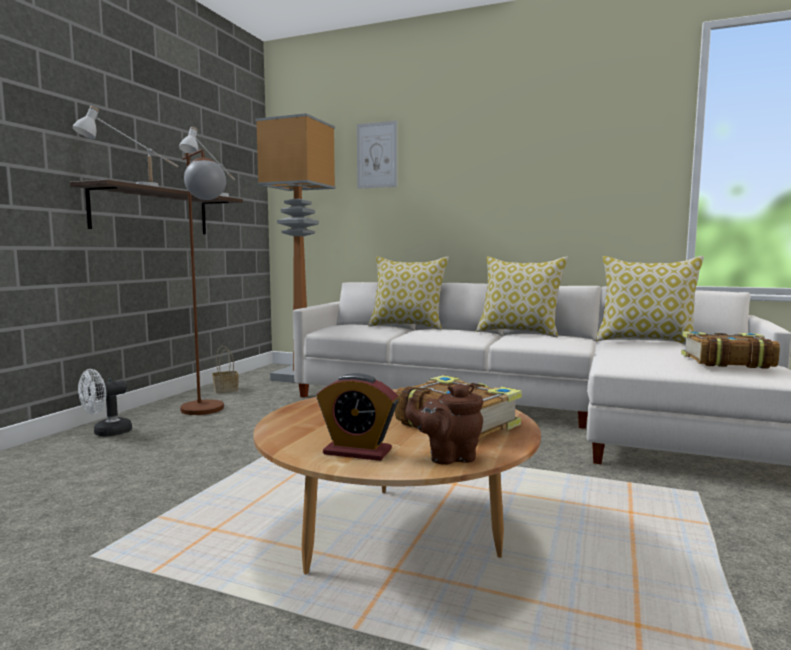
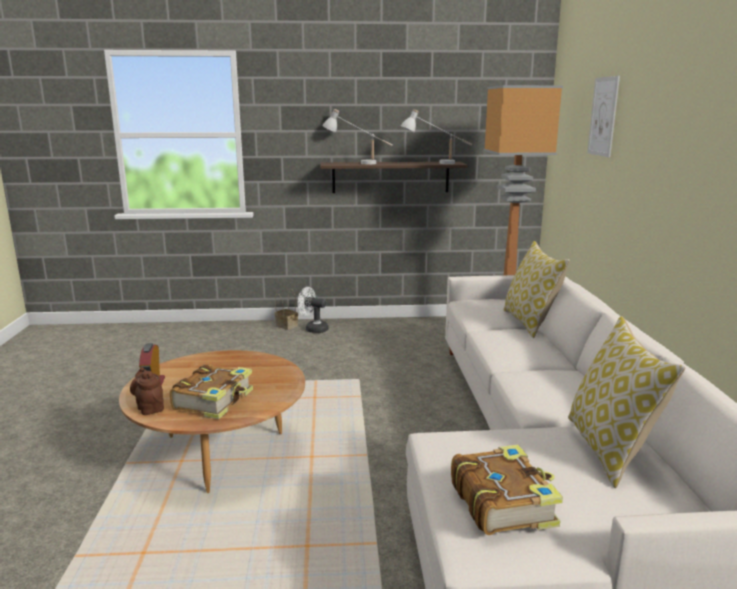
camera: 65 degrees right, 10 degrees up
brown floor lamp [180,149,226,415] -> none
basket [212,346,239,393] -> basket moved to [275,289,298,330]
pillow [476,257,568,337] -> none

